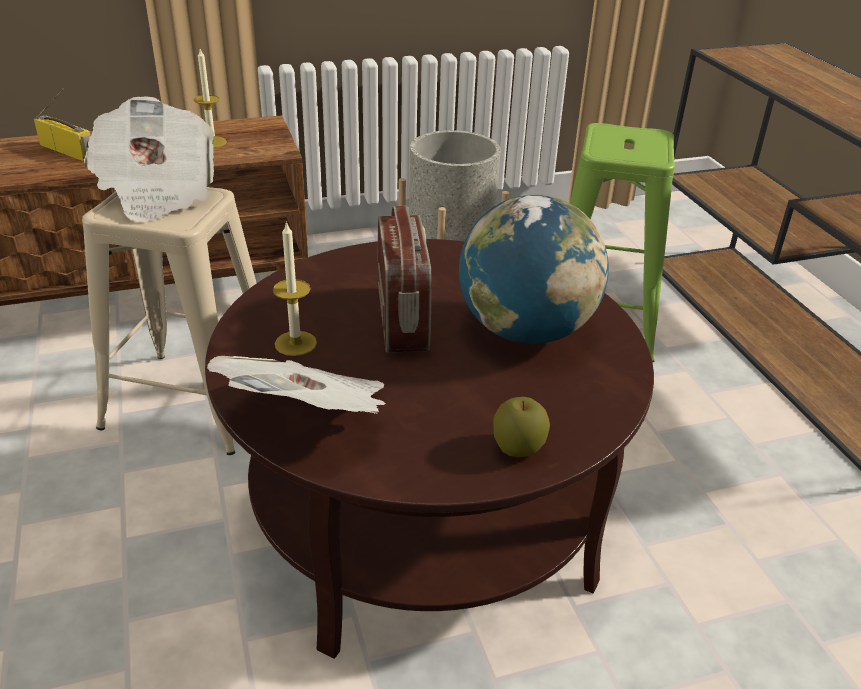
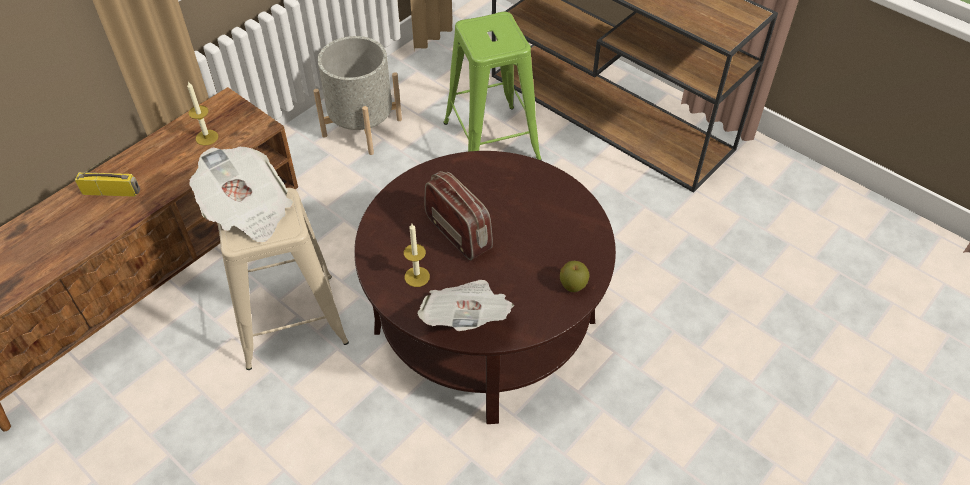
camera: 30 degrees left, 15 degrees up
globe [459,195,609,344] -> none

